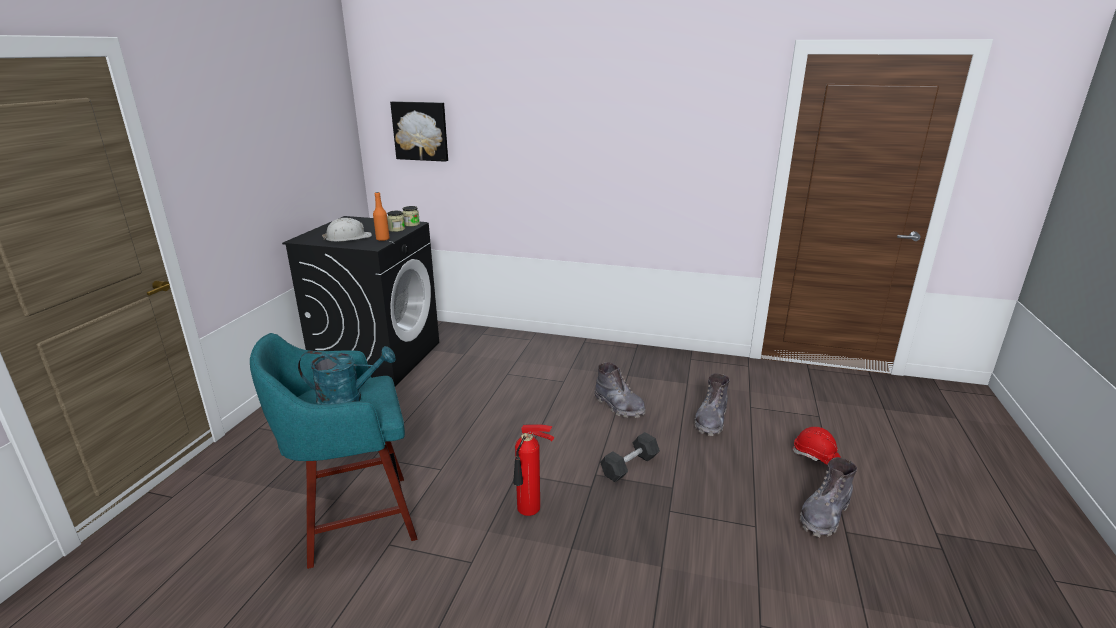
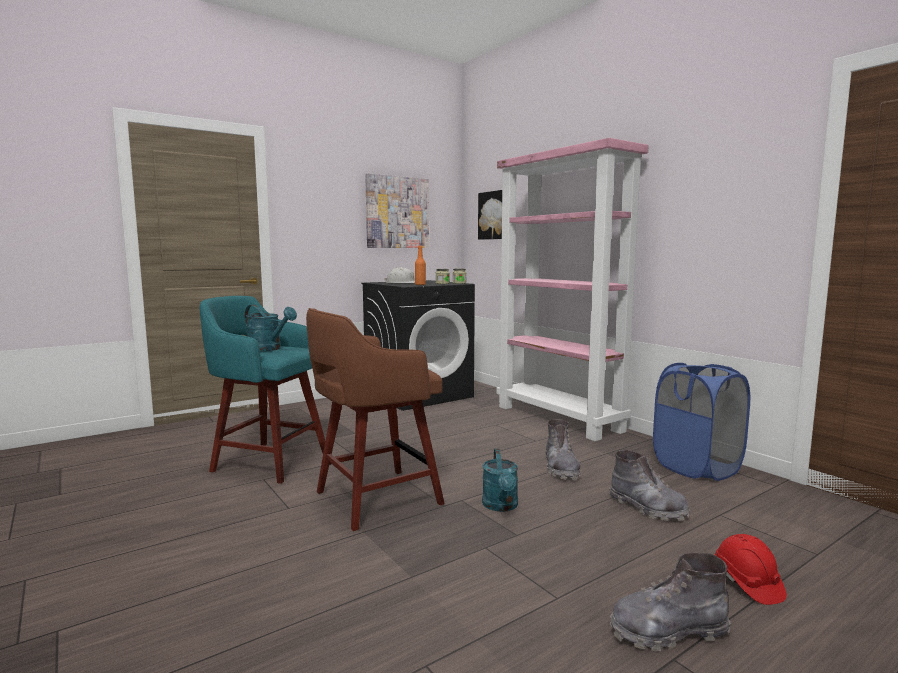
camera: 40 degrees right, 15 degrees down
fire extinguisher [513,424,554,516] -> brown stool [306,308,445,531]
black dumbbell [600,432,660,482] -> turquoise watering can [482,449,518,512]
grey boot [694,373,730,436] -> grey boot turned 105 degrees counterclockwise [609,450,690,521]
none -> picture [365,173,429,248]
none -> pink bookcase [497,138,649,441]
none -> blue laundry basket [653,363,750,481]

